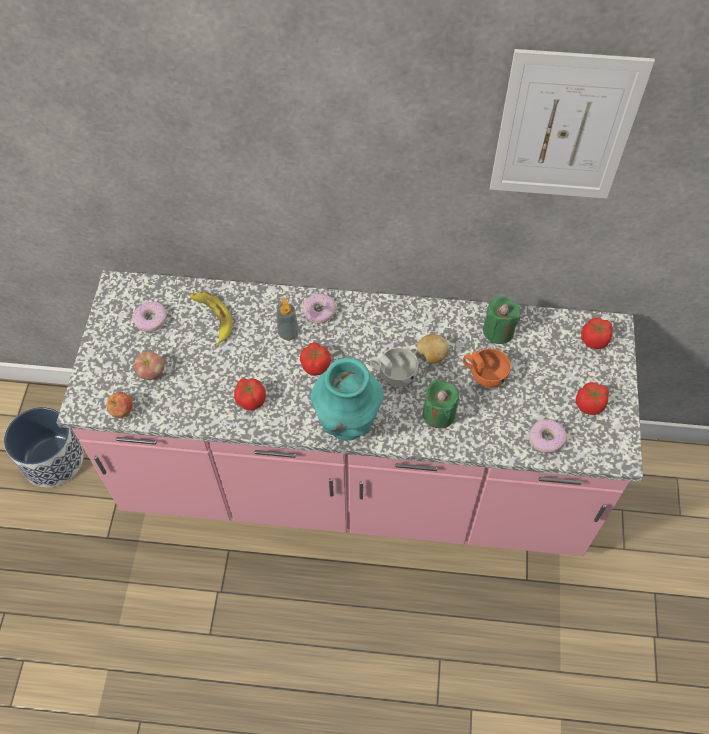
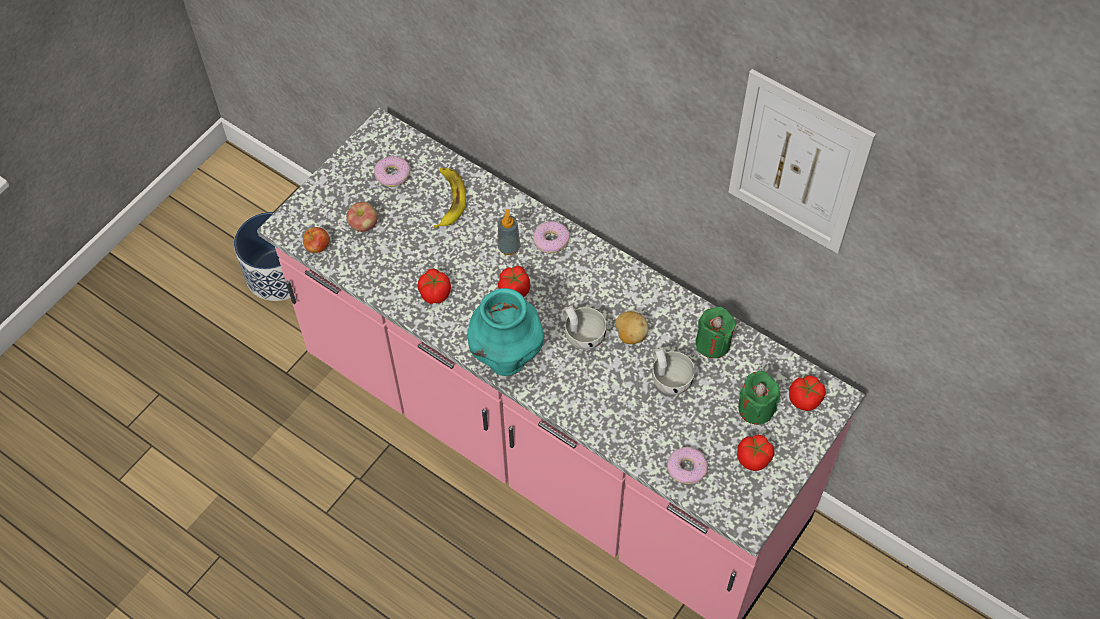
camera: 30 degrees right, 0 degrees up
green candle [423,379,459,428] -> green candle moved to [738,371,780,425]
orange cup [463,348,511,388] -> white cup [652,348,695,395]

